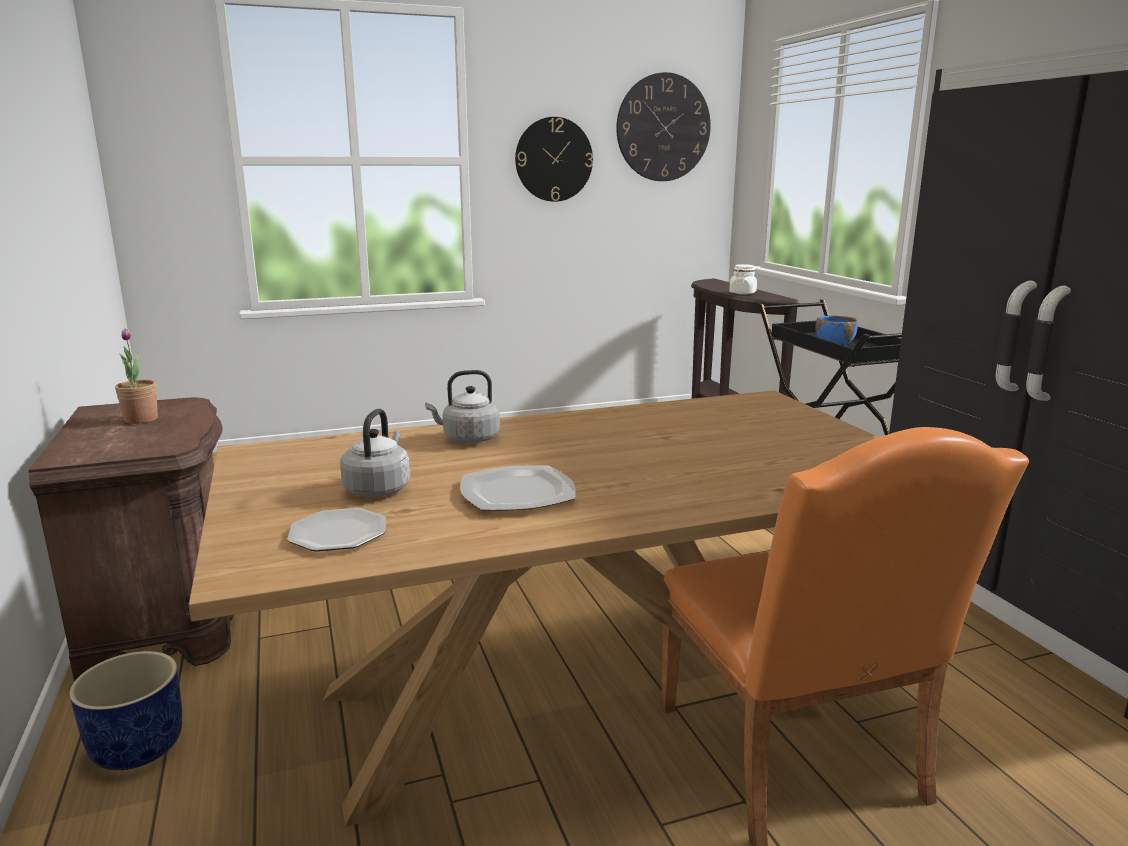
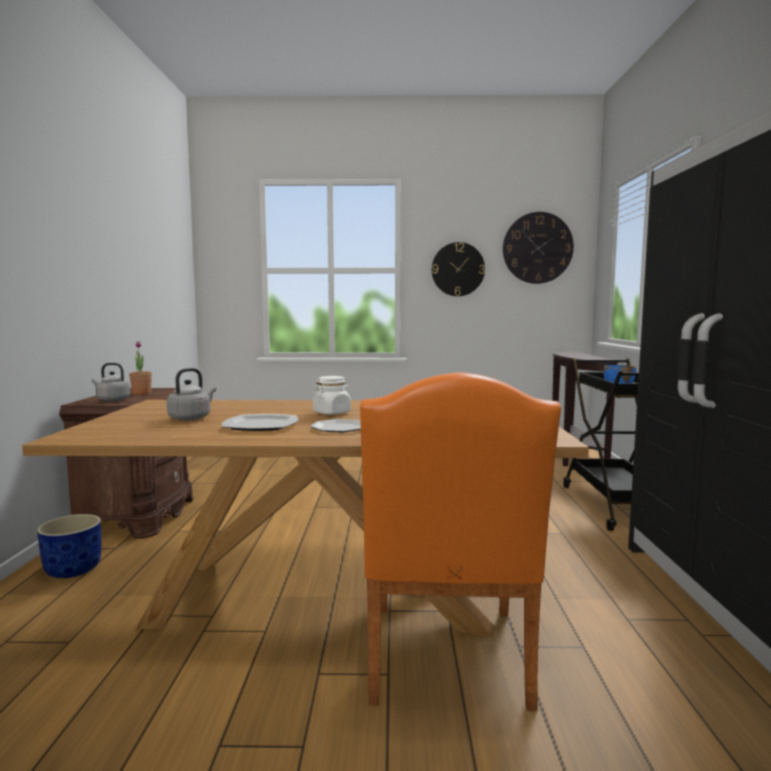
camera: 20 degrees right, 10 degrees down
plate [287,508,386,552] -> plate moved to [310,419,361,433]
grey kettle [425,370,500,443] -> grey kettle moved to [91,363,130,402]
white jar [729,264,757,294] -> white jar moved to [313,376,351,415]

